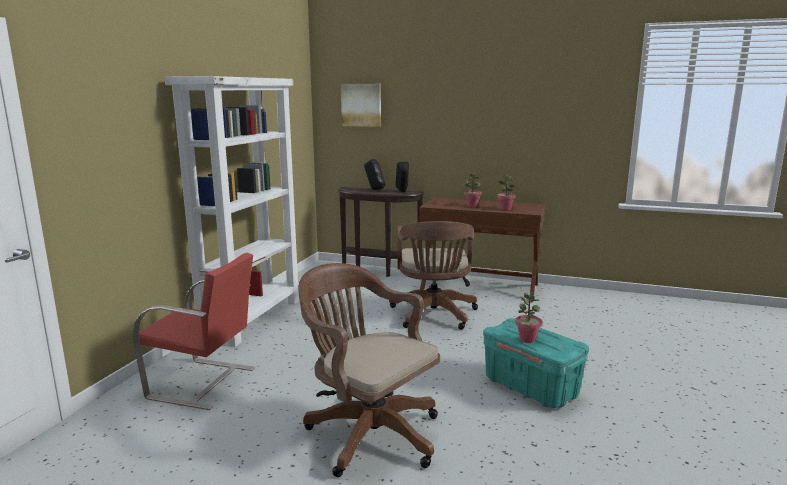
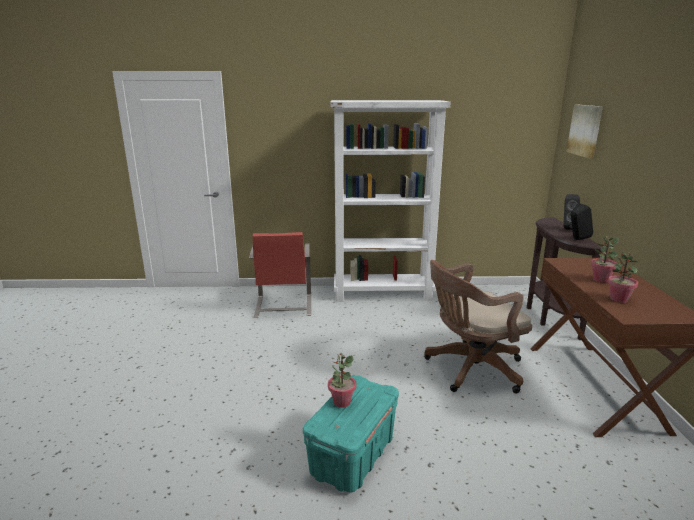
camera: 70 degrees right, 5 degrees up
brown office chair [298,263,440,477] -> none

